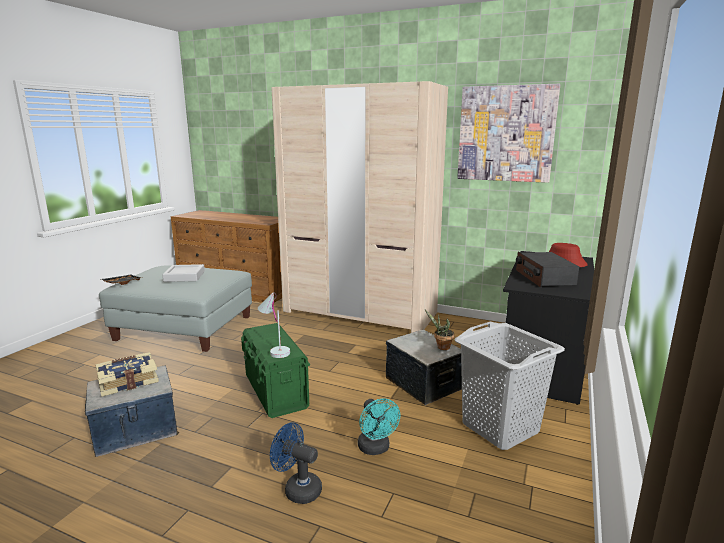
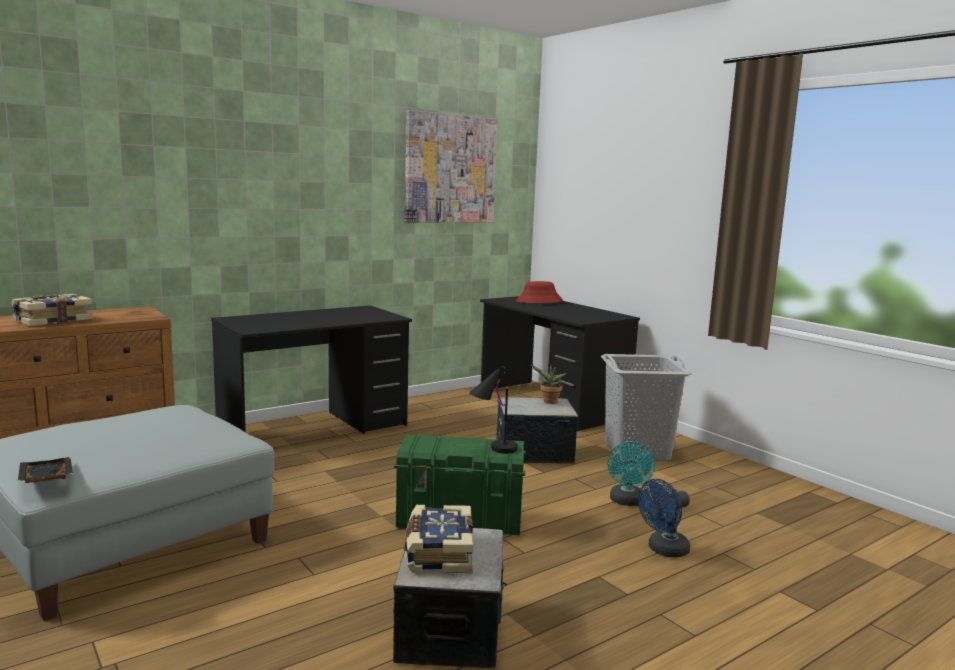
camera: 60 degrees left, 5 degrees down
grey tray [163,264,205,282] -> none
white table lamp [258,292,290,358] -> black table lamp [470,367,518,454]
beige wardrobe [271,81,448,333] -> black desk [211,305,412,434]
turquoise fan [358,398,400,455] -> turquoise fan turned 90 degrees clockwise [607,442,655,506]
radio [516,251,579,288] -> none
none -> book [11,294,93,326]

